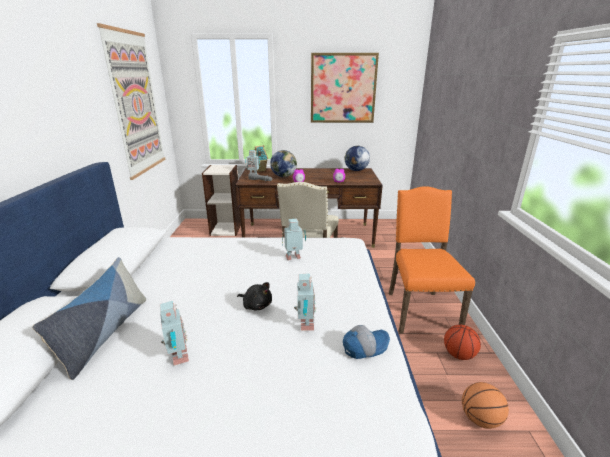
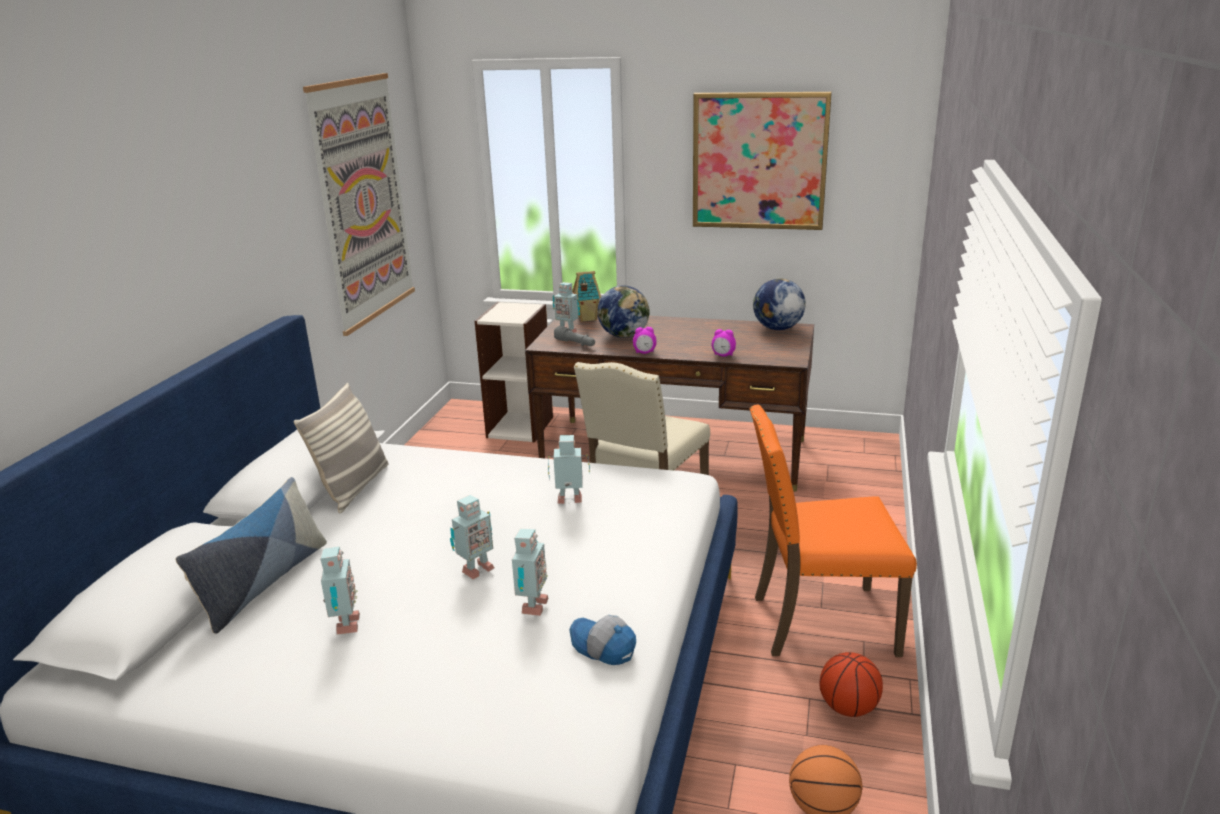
camera: 15 degrees right, 0 degrees up
black plush toy [237,282,272,310] -> toy robot [450,495,495,579]
cap [343,325,390,359] -> cap turned 135 degrees counterclockwise [569,615,636,665]
orange chair [389,186,475,334] -> orange chair turned 105 degrees counterclockwise [749,405,917,657]
none -> pillow [294,383,388,514]

